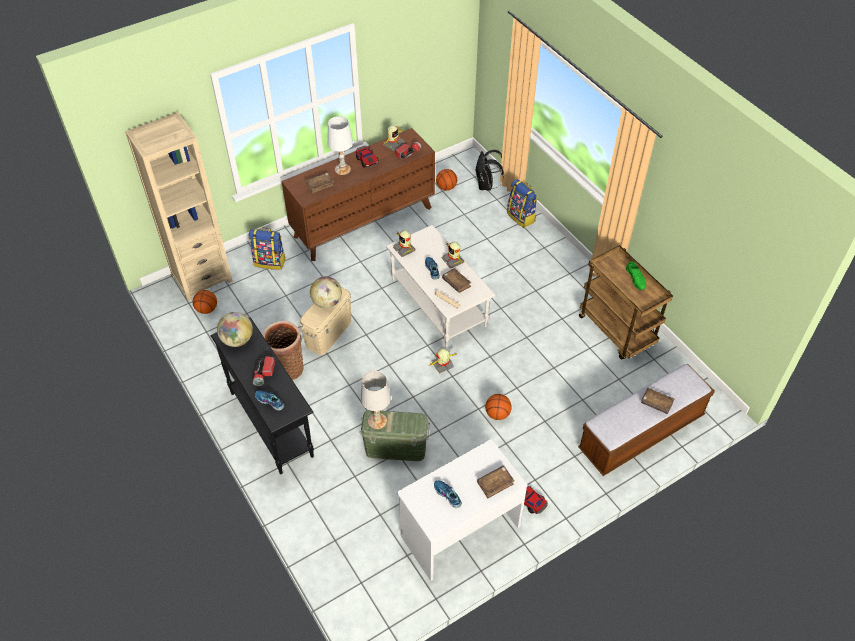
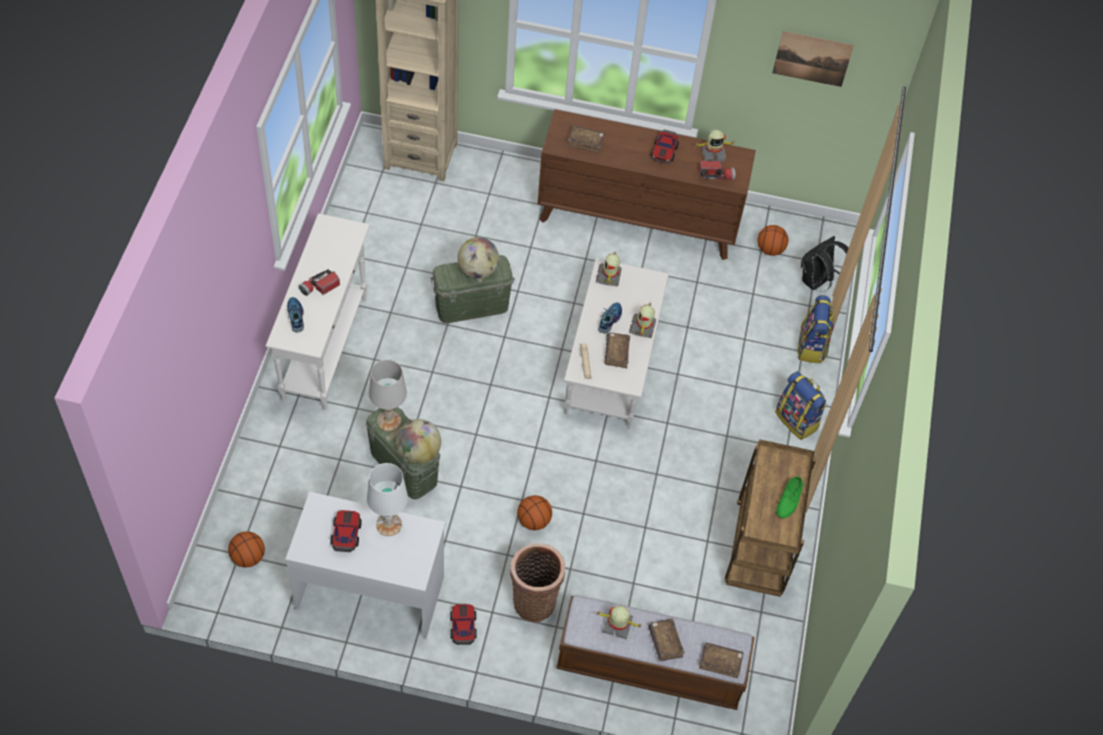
camera: 40 degrees right, 5 degrees up
basketball [192,290,217,314] -> basketball moved to [228,531,265,567]
black console table [210,317,314,474] -> white console table [266,213,370,410]
globe [217,312,253,347] -> globe moved to [396,419,441,464]
backpack [249,228,286,270] -> backpack moved to [775,371,827,440]
basket [263,321,303,380] -> basket moved to [510,543,565,622]
beige storage box [299,287,351,355] -> green storage box [431,255,515,323]
white table lamp [328,116,353,175] -> white table lamp moved to [367,463,408,536]
toy robot [430,348,457,374] -> toy robot moved to [596,605,643,640]
shoe [434,480,462,508] -> toy car [331,510,362,552]
brown book [477,466,515,498] -> brown book moved to [699,642,744,678]
none -> picture [772,31,854,87]

